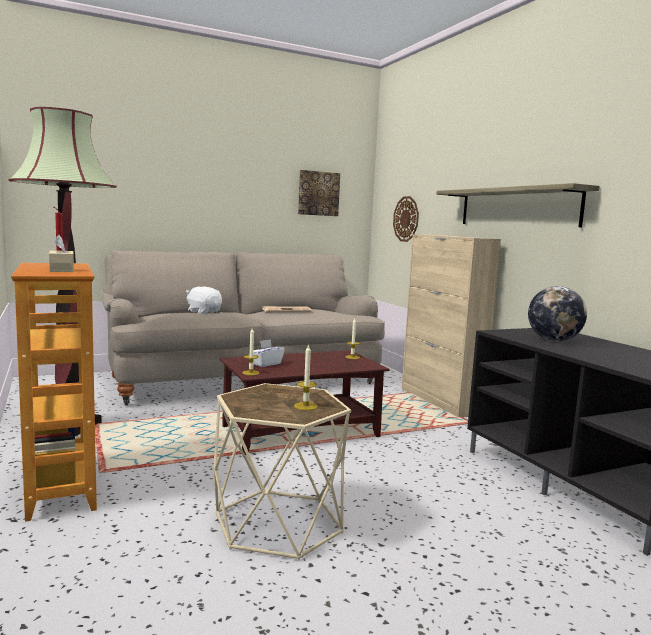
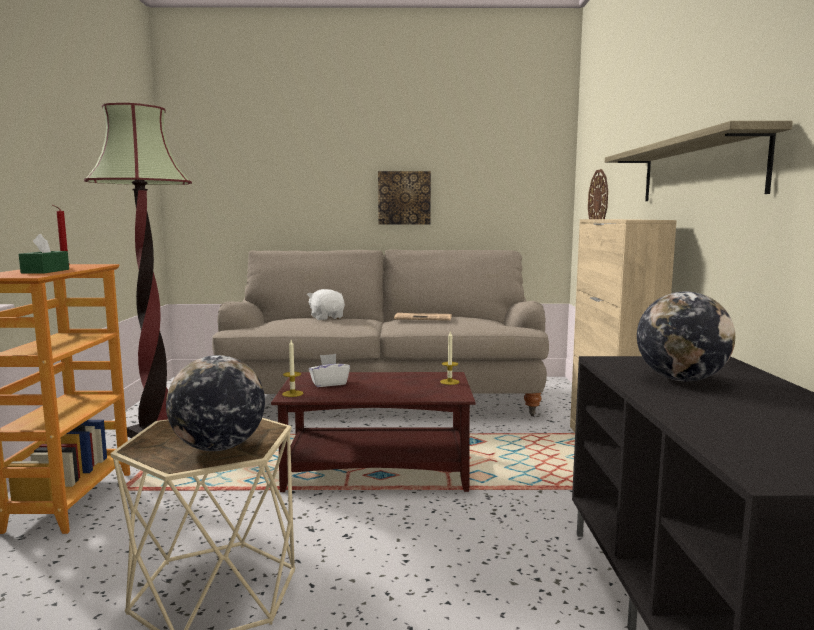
camera: 25 degrees right, 0 degrees up
beige tissue box [49,235,74,272] -> green tissue box [19,234,69,274]
candle [294,344,318,410] -> globe [166,355,265,451]
picture [298,170,340,216] -> picture moved to [378,171,431,225]

